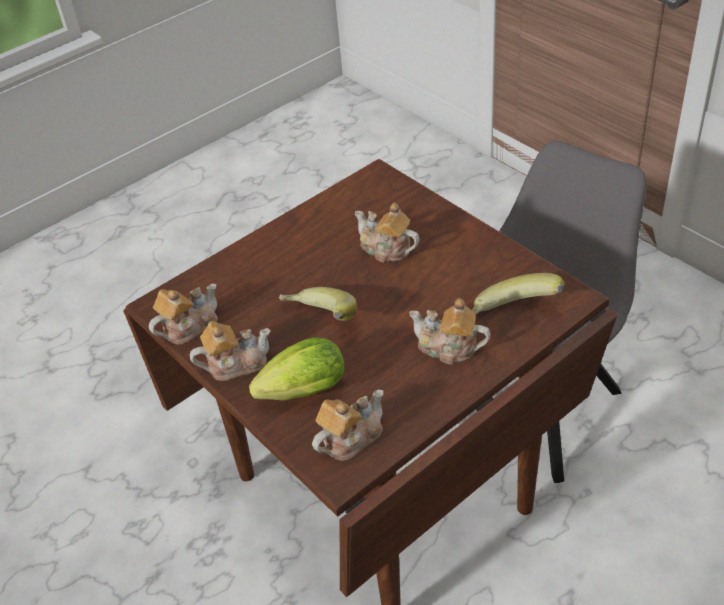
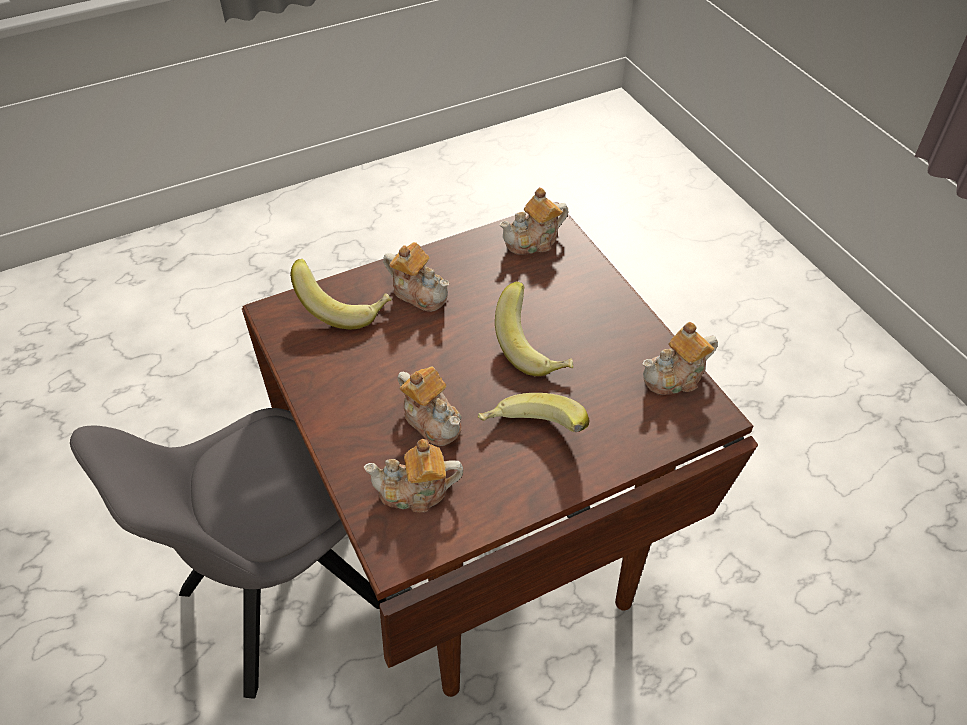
camera: 170 degrees left, 5 degrees up
teapot [190,321,271,381] -> teapot moved to [364,439,463,512]
lettuce [249,337,344,401] -> none
none -> banana [478,393,589,432]

